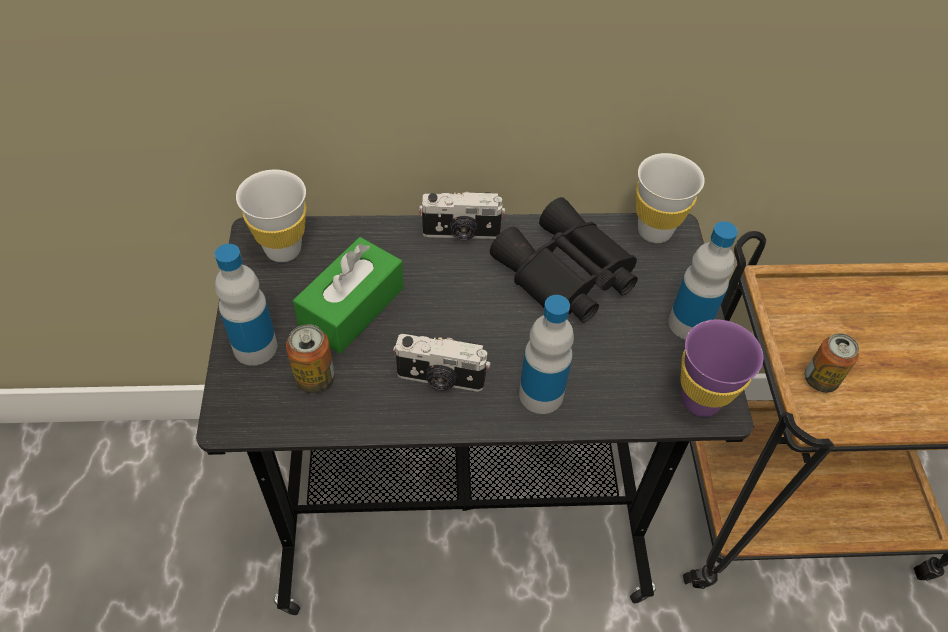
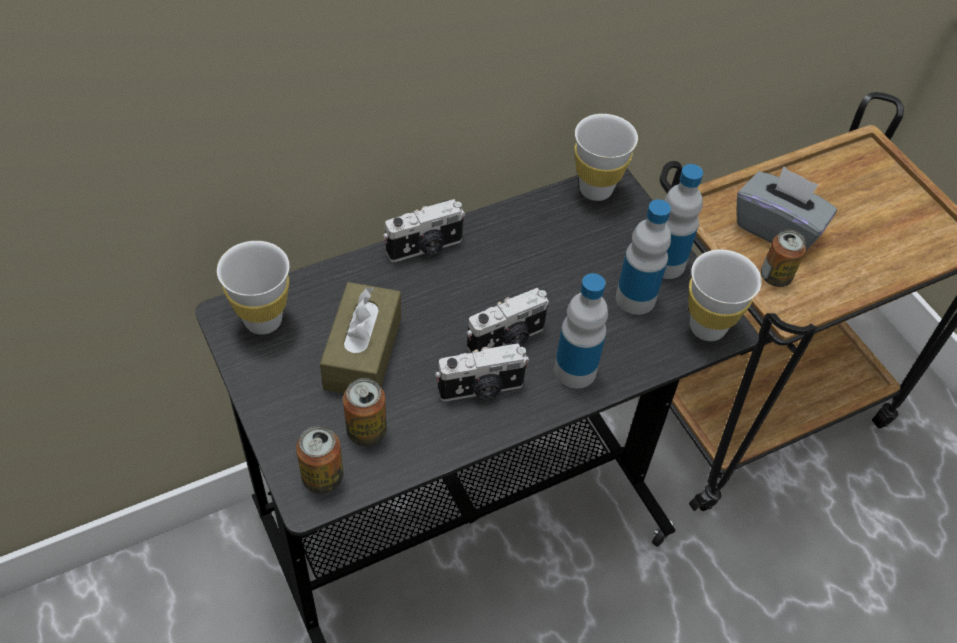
camera: 25 degrees left, 0 degrees up
bottle [215,244,277,366] -> bottle moved to [616,199,671,315]
green tissue box [293,237,404,354] -> brown tissue box [320,282,401,393]
black binoculars [490,197,638,322] -> none
purple cup [681,319,763,417] -> white cup [688,249,762,341]
none -> can [296,426,343,494]
none -> camera [467,288,549,353]
none -> grey tissue box [737,166,837,251]

